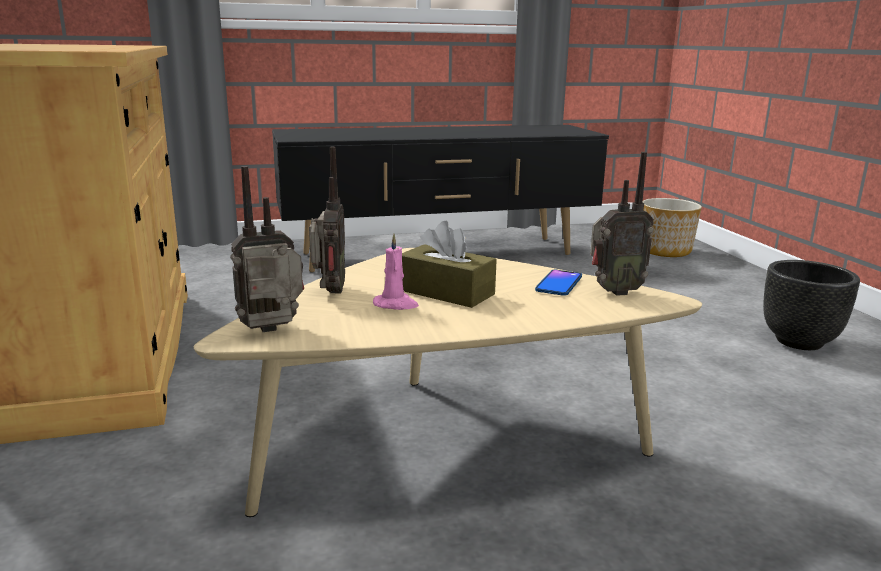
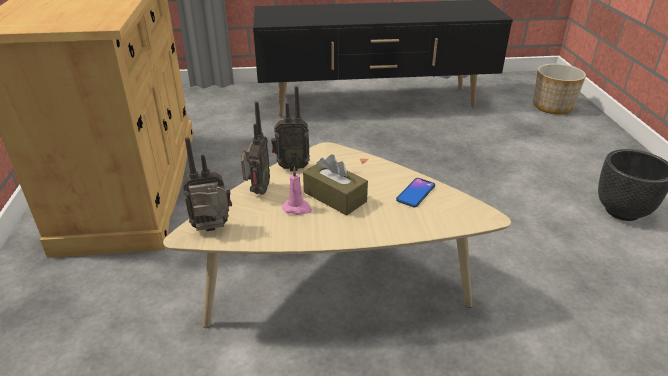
camera: 10 degrees right, 15 degrees up
radio [590,152,654,296] -> radio moved to [271,86,310,171]

